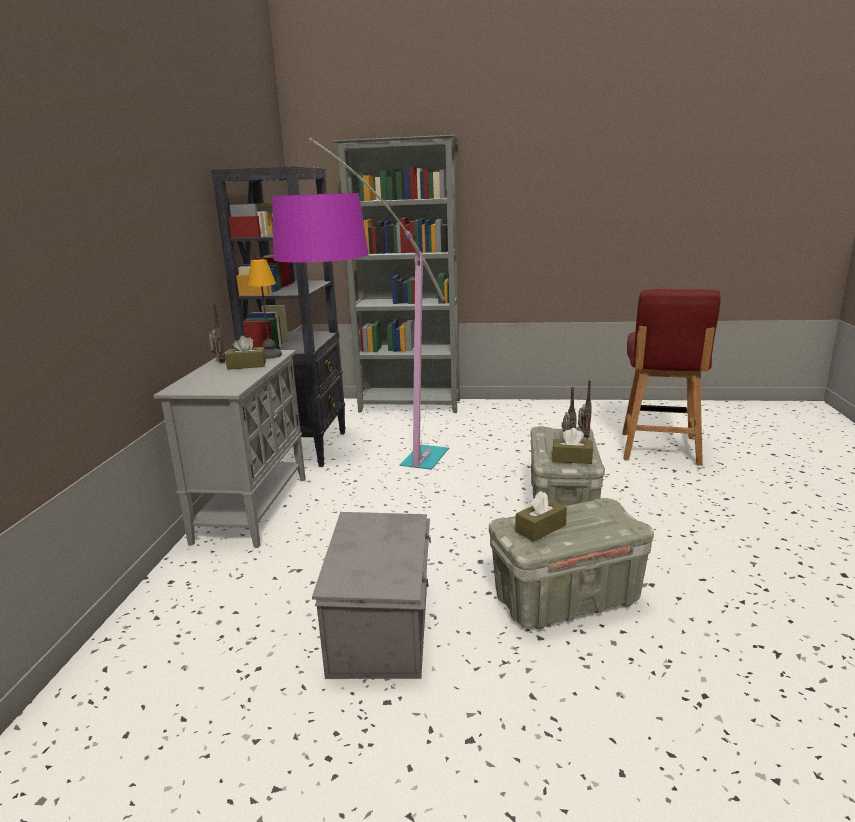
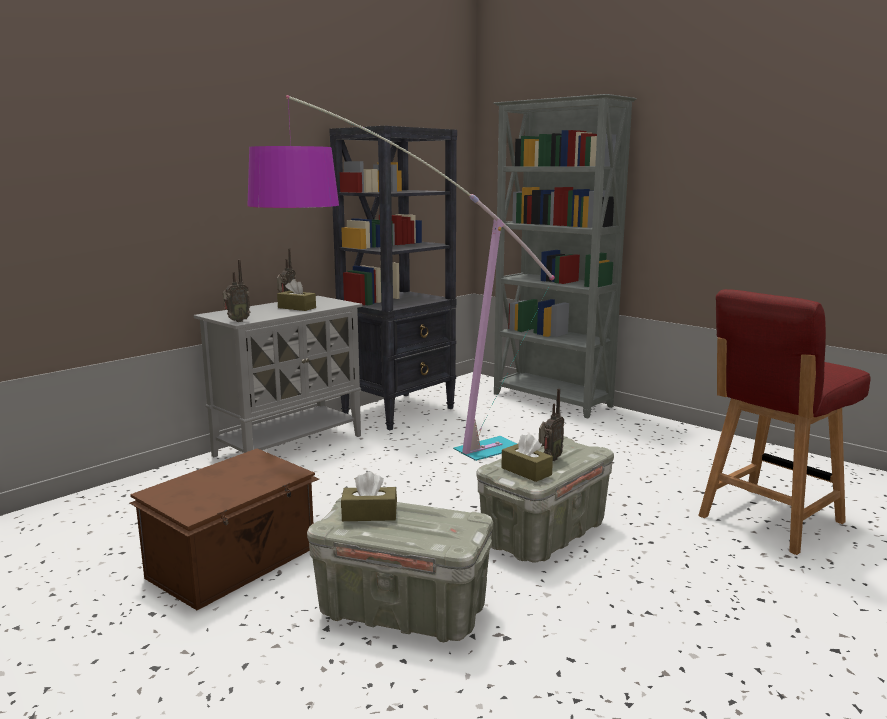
camera: 35 degrees right, 5 degrees down
table lamp [247,259,282,359] -> none
grey storage box [312,512,431,679] -> brown storage box [130,449,319,610]
radio [578,380,592,438] -> radio moved to [223,260,250,322]

